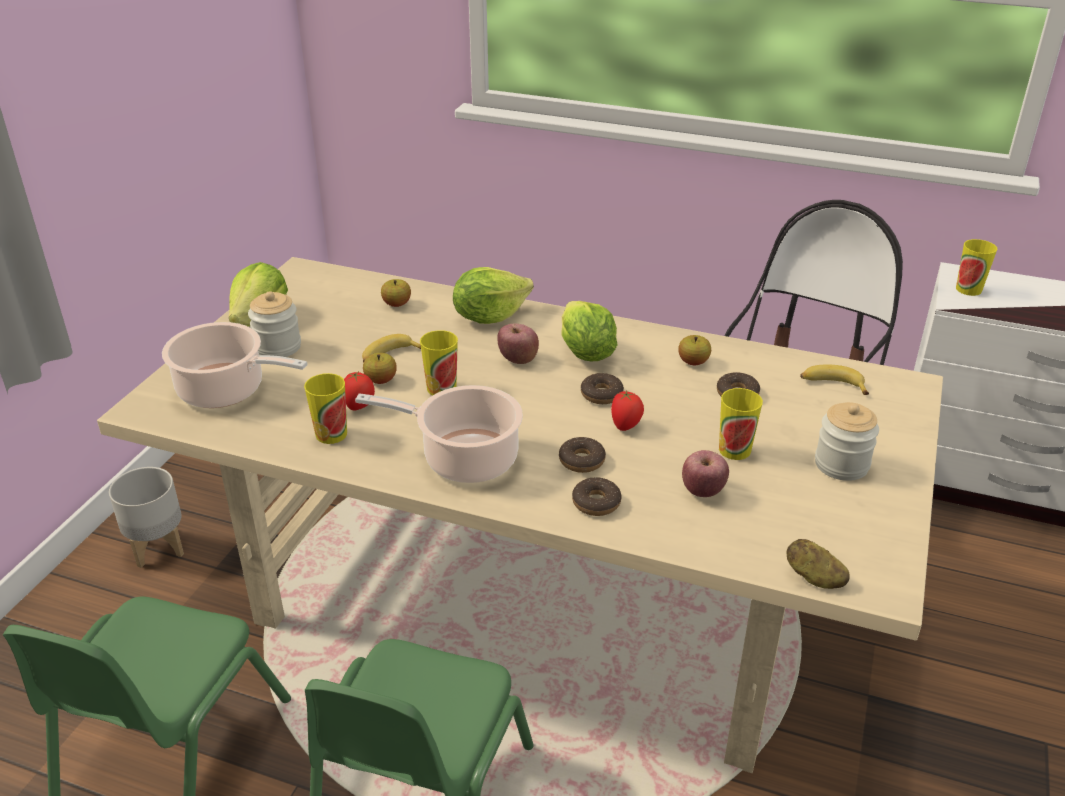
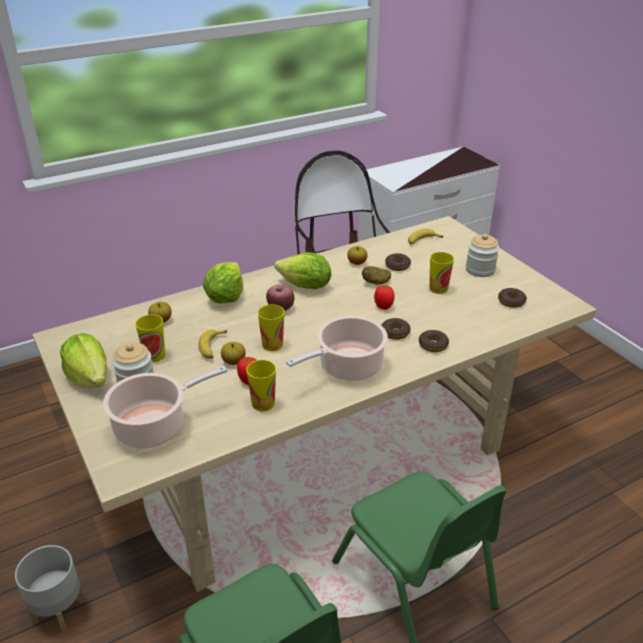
camera: 50 degrees left, 0 degrees up
donut [581,373,624,404] -> donut moved to [498,288,527,308]
apple [682,450,729,497] -> none
potato [786,539,850,589] -> potato moved to [362,266,391,285]
cup [956,239,997,296] -> cup moved to [135,315,165,362]

